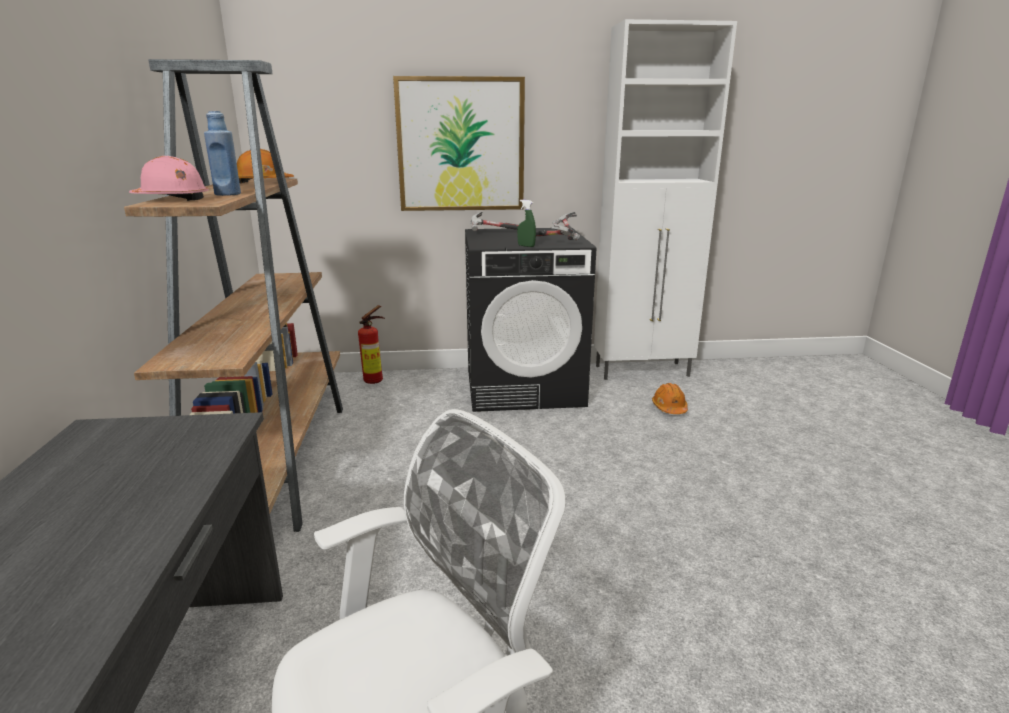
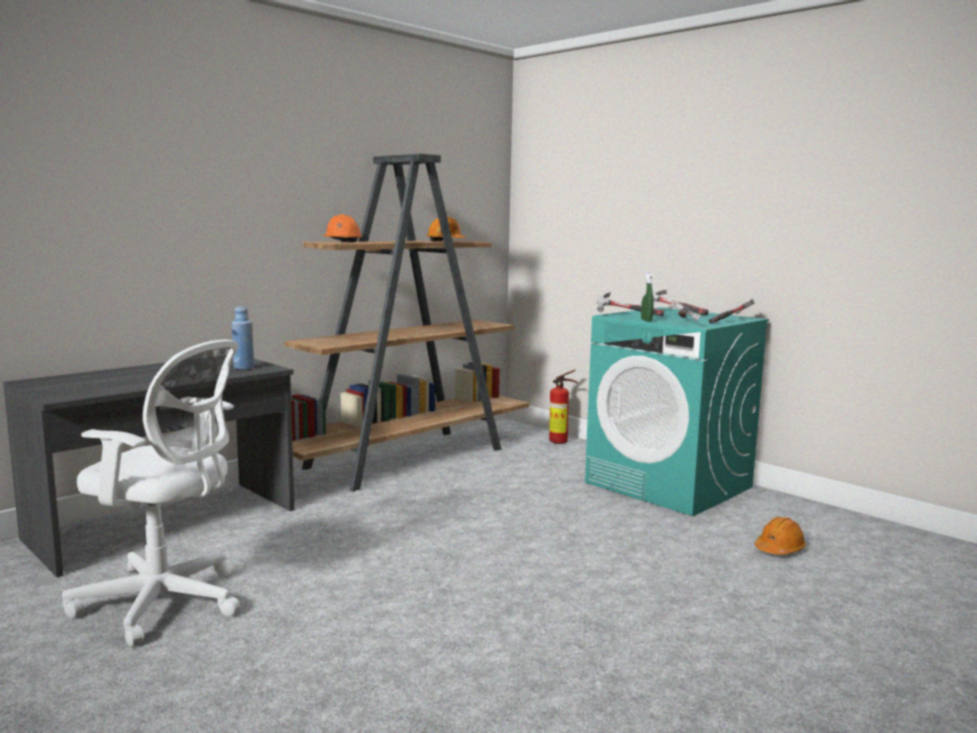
camera: 50 degrees right, 10 degrees down
pink hard hat [129,156,209,201] -> orange hard hat [322,214,362,243]
blue bottle [204,111,241,196] -> blue bottle moved to [231,306,254,370]
picture [393,76,525,211] -> none
black washing machine [465,228,596,412] -> turquoise washing machine [585,307,769,516]
white cabinet [594,19,737,380] -> none
none -> hammer [597,292,665,316]

